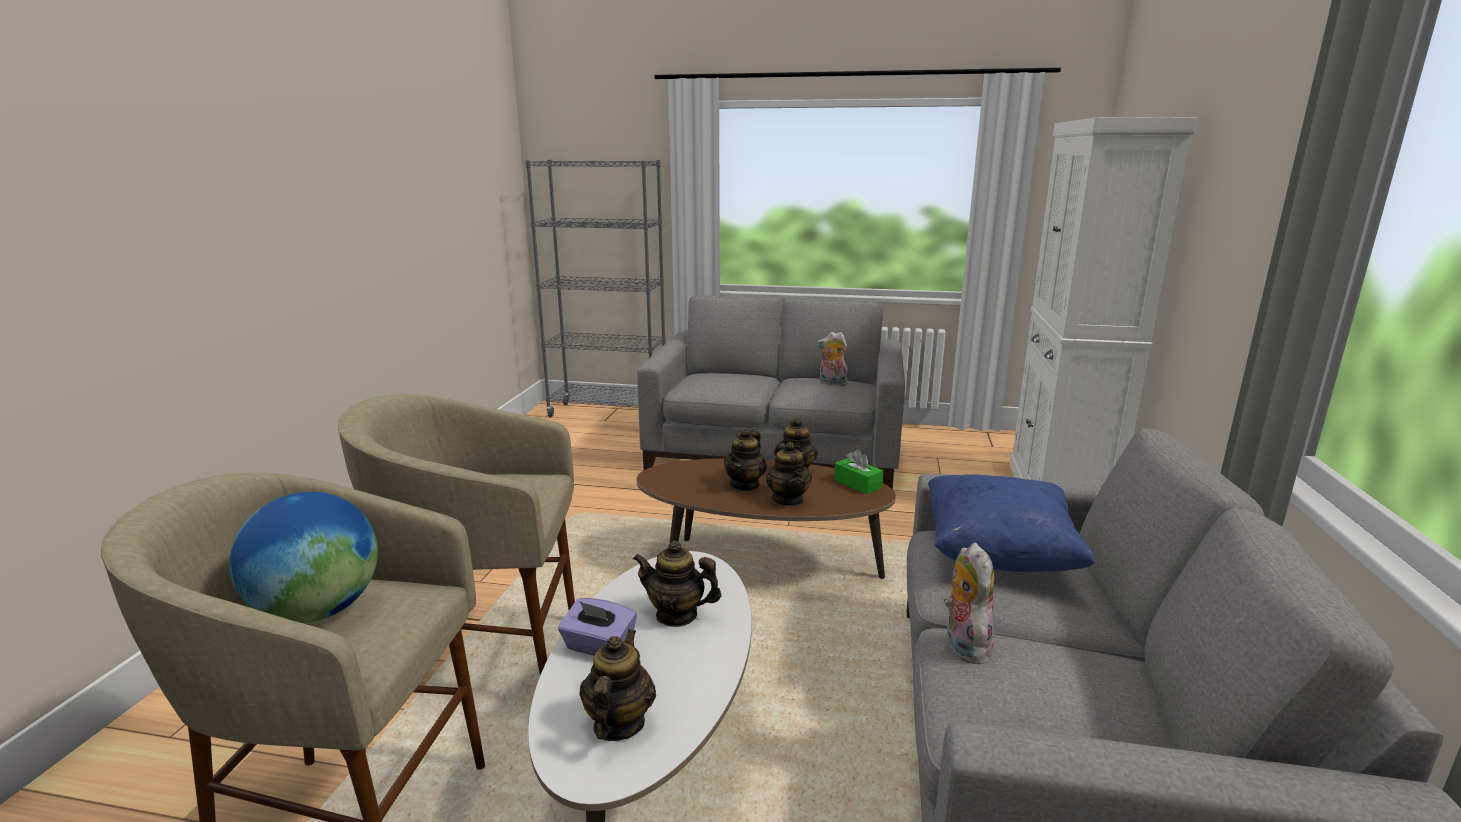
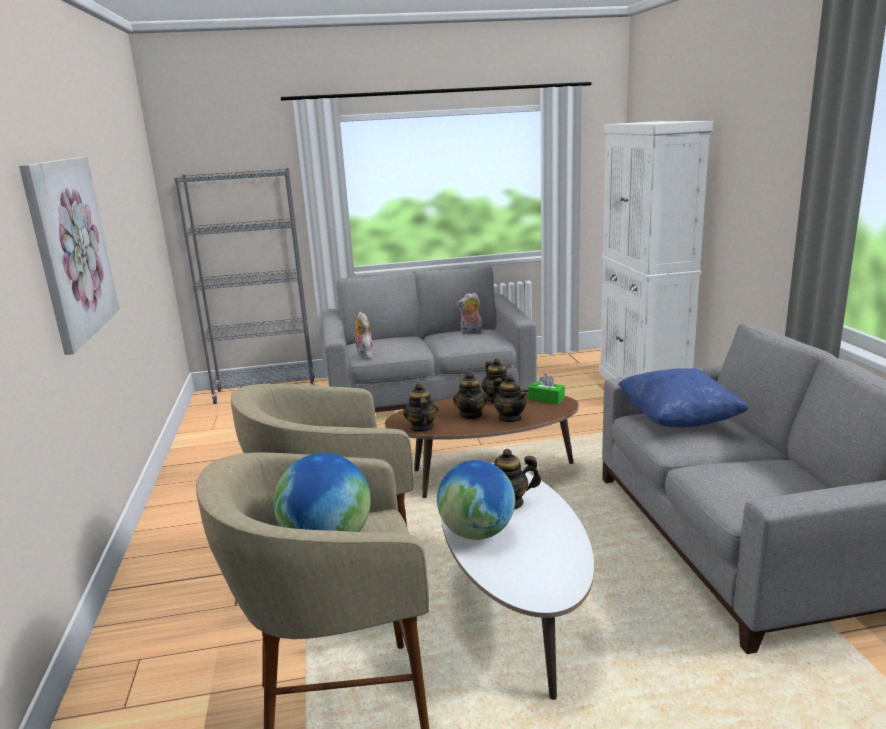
camera: 20 degrees left, 0 degrees up
purple tissue box [558,598,637,656] -> globe [437,460,515,540]
teapot [579,629,656,741] -> teapot moved to [403,383,439,432]
plush toy [944,542,995,664] -> plush toy moved to [353,312,375,359]
none -> picture [19,157,120,355]

